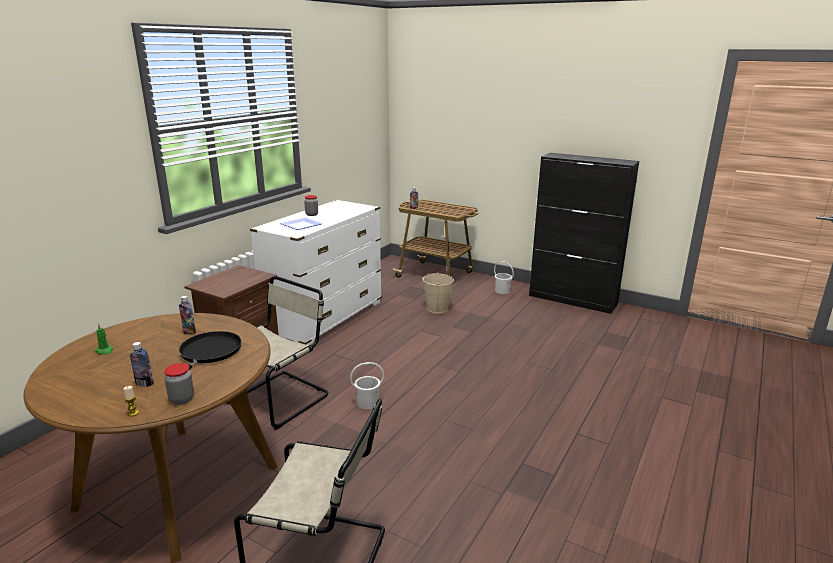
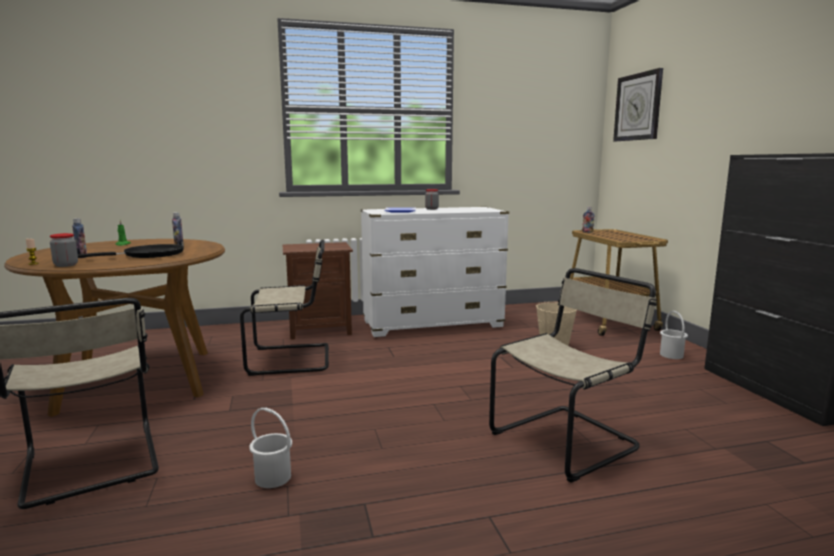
camera: 45 degrees right, 10 degrees down
white bucket [350,362,384,409] -> white bucket moved to [249,408,292,488]
none -> beige chair [489,268,657,483]
none -> wall clock [613,68,663,141]

